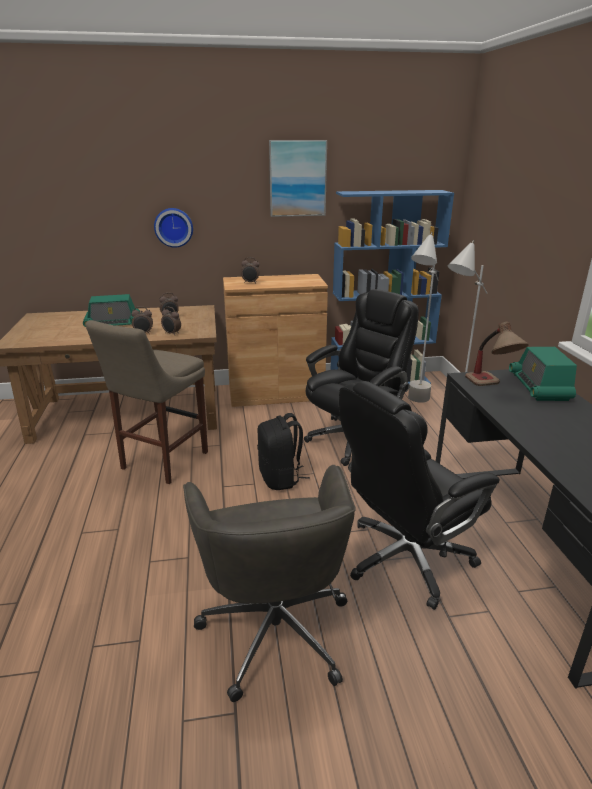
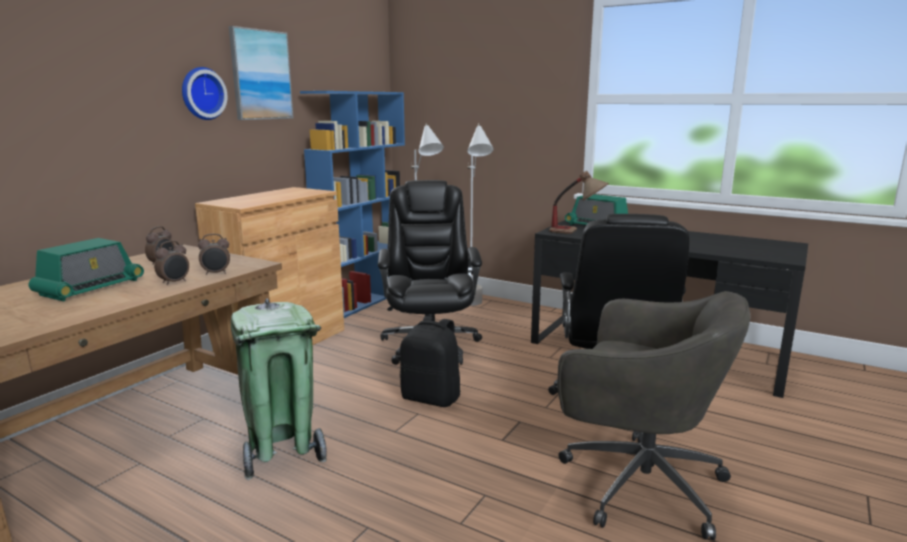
camera: 50 degrees left, 10 degrees down
beige stool [86,320,208,484] -> green trash can [231,298,327,480]
wall clock [154,208,193,248] -> wall clock moved to [182,67,227,120]
alarm clock [241,257,260,284] -> none

